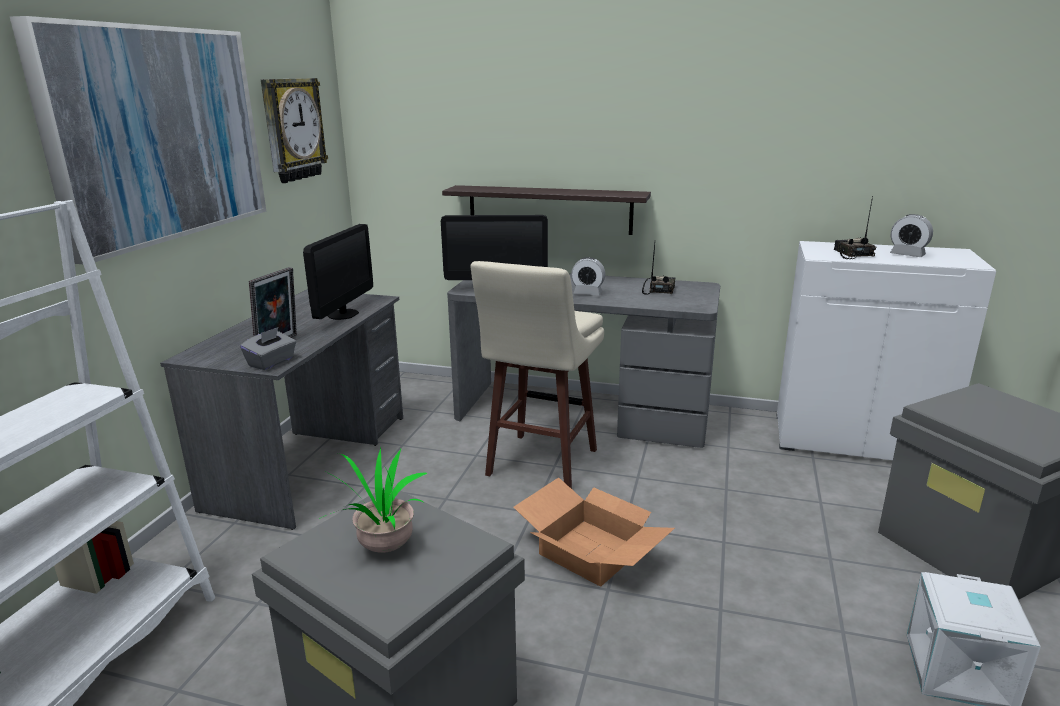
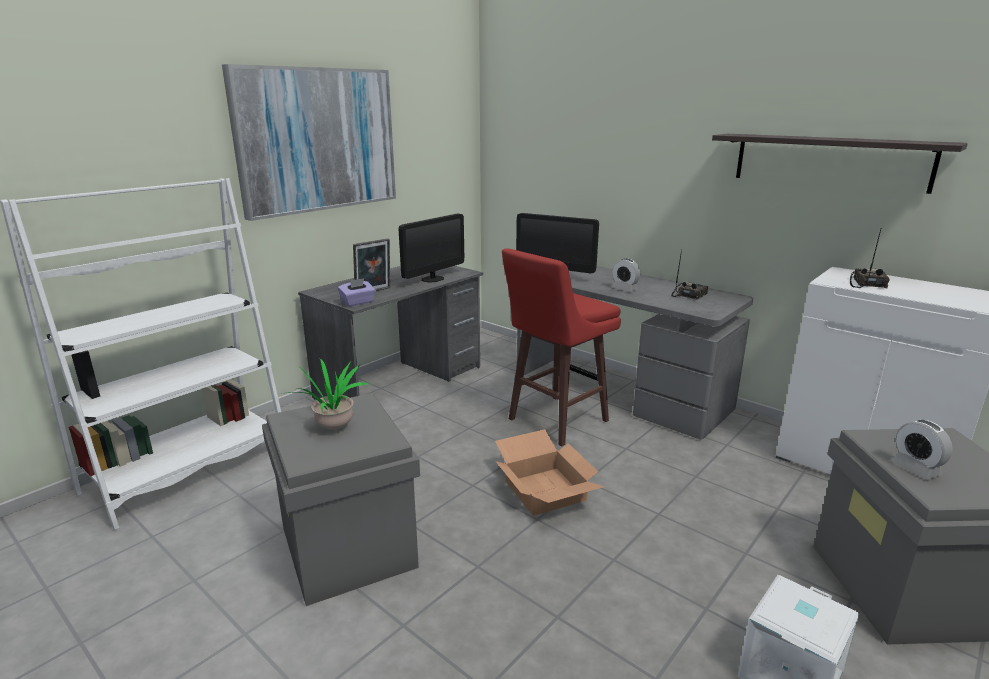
camera: 25 degrees right, 0 degrees up
grey tissue box [240,327,296,370] -> purple tissue box [338,278,376,307]
wall clock [261,78,328,183] -> none
shelf [442,185,651,235] -> shelf moved to [712,134,968,194]
beige stool [471,261,604,489] -> red stool [502,248,621,446]
alarm clock [890,214,933,257] -> alarm clock moved to [892,420,953,480]

